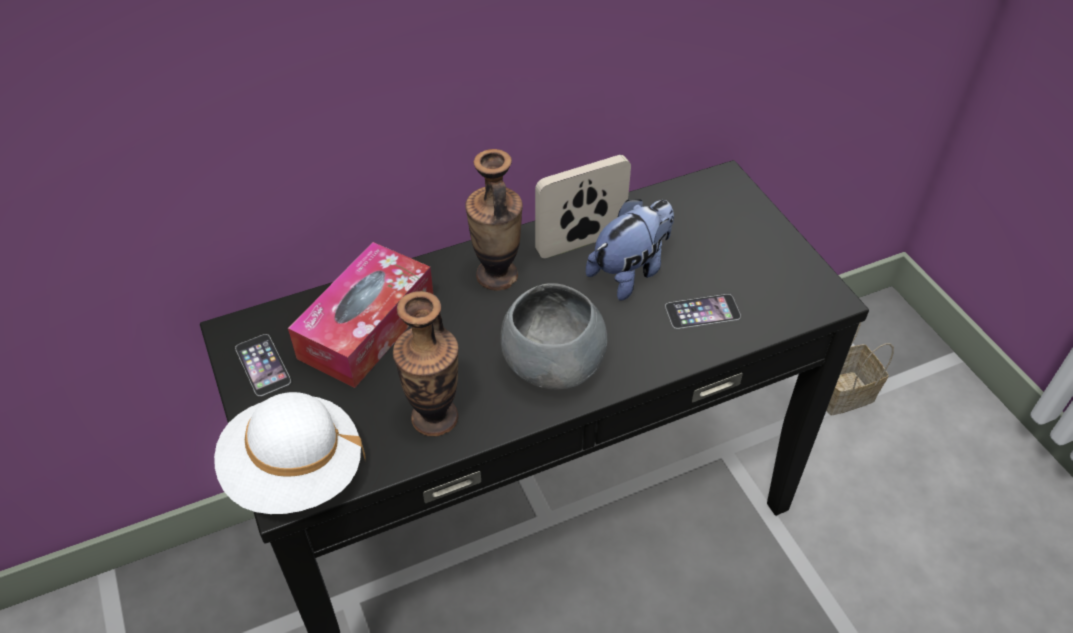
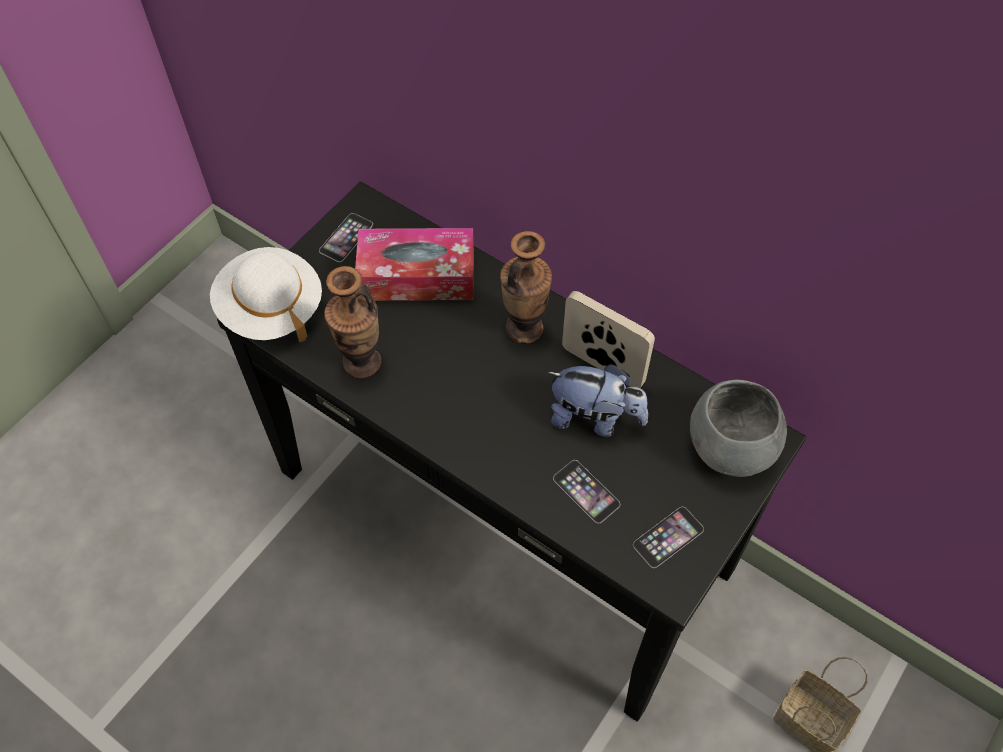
camera: 60 degrees right, 10 degrees up
grey bowl [501,283,607,390] -> grey bowl moved to [690,380,787,477]
none -> phone [633,507,704,568]

